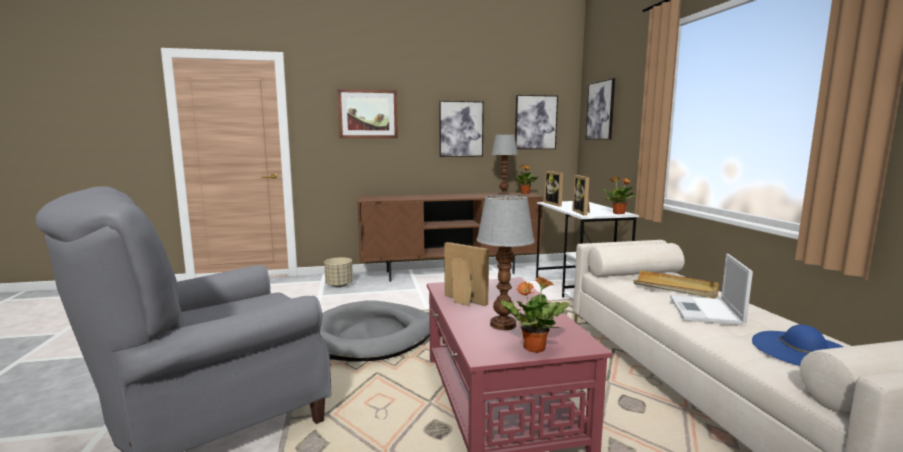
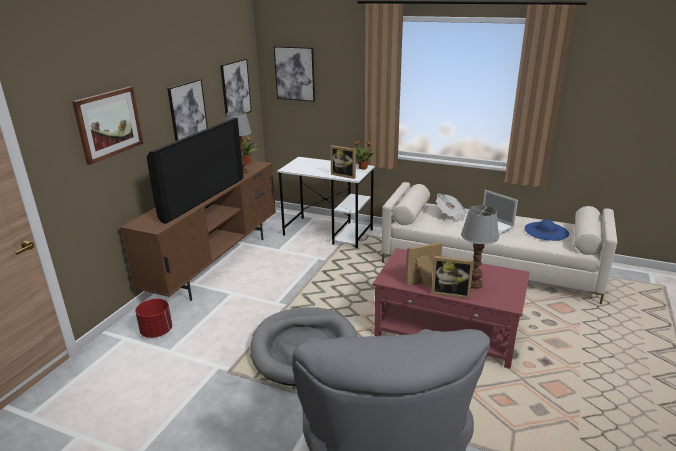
camera: 55 degrees left, 15 degrees up
beige planter [324,257,353,287] -> red planter [135,299,172,338]
potted plant [501,277,569,353] -> none
picture frame [544,171,563,206] -> picture frame moved to [431,256,474,299]
beige tray [634,270,719,298] -> newspaper [436,193,467,221]
none -> television [147,118,244,224]

